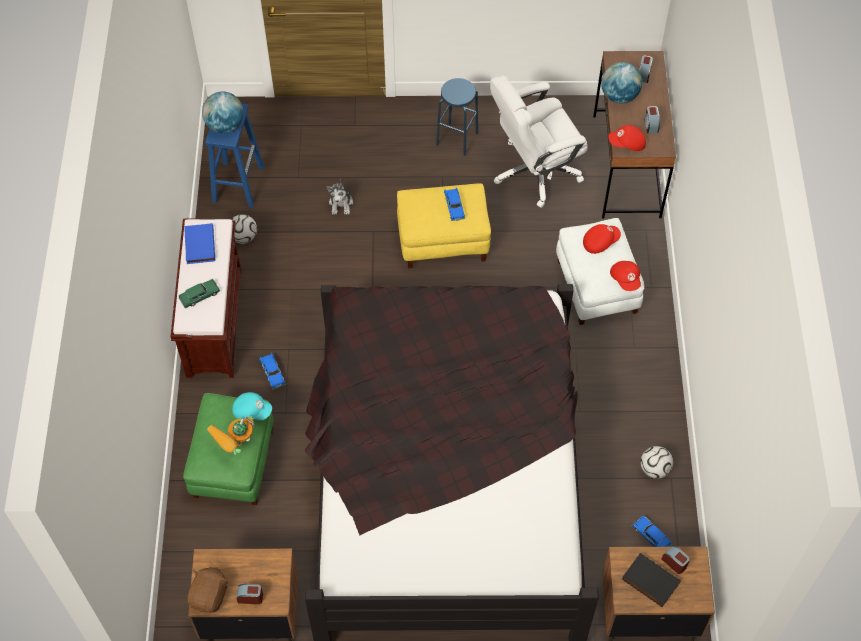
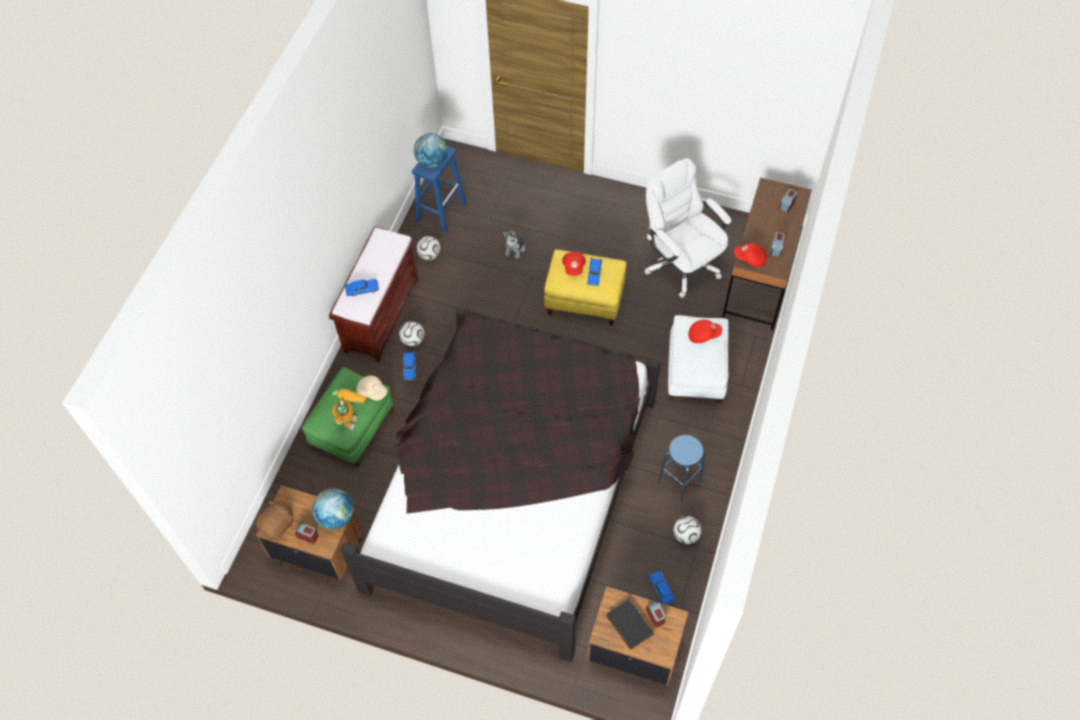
camera: 20 degrees right, 0 degrees up
green toy car [179,279,220,308] -> blue toy car [345,279,379,296]
blue book [184,223,215,264] -> none
toy robot [207,416,255,455] -> toy robot turned 135 degrees clockwise [332,389,367,430]
turquoise cap [232,392,272,420] -> beige cap [356,376,387,401]
blue stool [436,78,478,156] -> blue stool moved to [658,435,706,502]
white office chair [490,75,588,208] -> white office chair turned 60 degrees clockwise [644,158,731,298]
globe [601,62,642,103] -> globe moved to [312,489,353,529]
red cap [610,261,641,291] -> red cap moved to [562,252,586,276]
none -> football [399,321,424,347]

